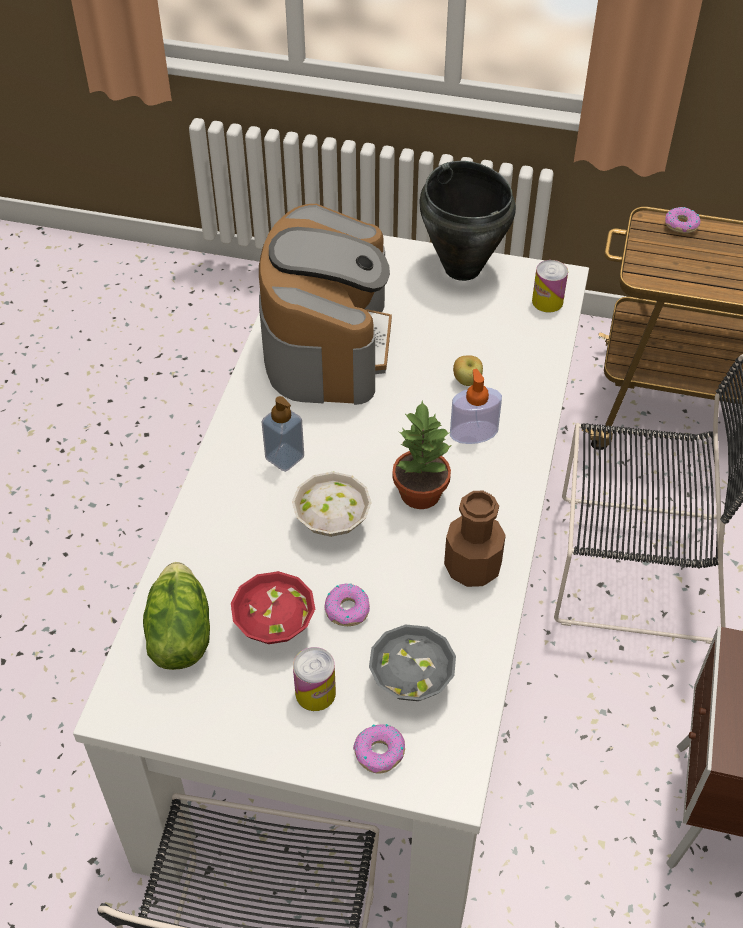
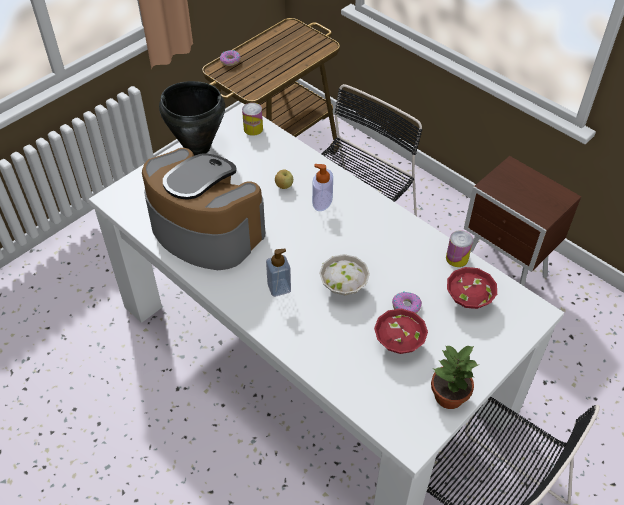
camera: 60 degrees left, 0 degrees up
lettuce [143,562,210,670] -> none
can [293,647,336,711] -> can moved to [446,230,473,267]
donut [353,724,405,774] -> none
grey bowl [369,624,456,701] -> red bowl [447,267,497,309]
potted plant [392,400,452,509] -> potted plant moved to [431,345,478,409]
brown bottle [444,491,506,587] -> none

